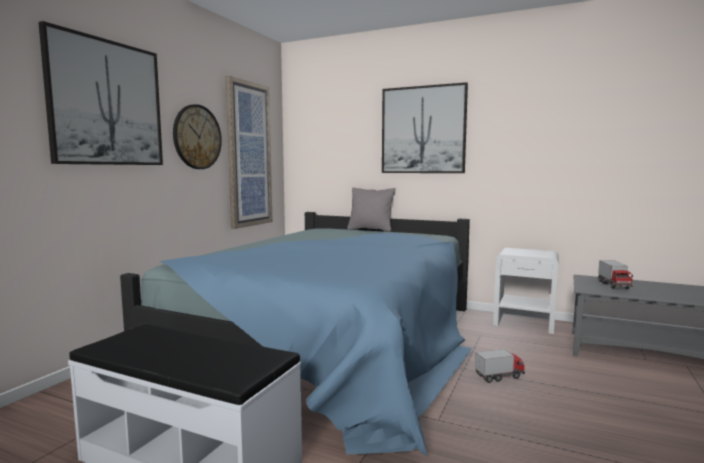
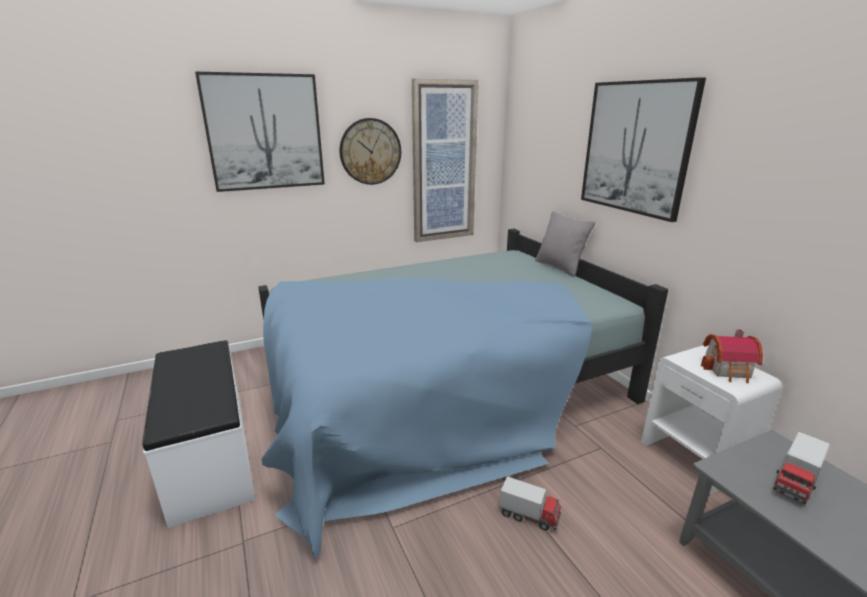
camera: 40 degrees right, 15 degrees up
none -> toy house [701,329,763,383]

